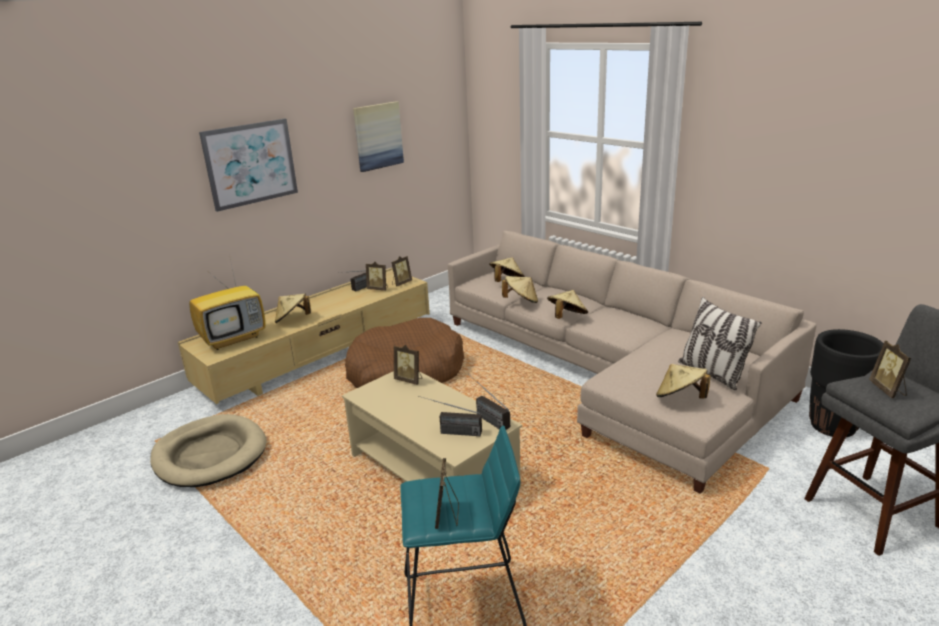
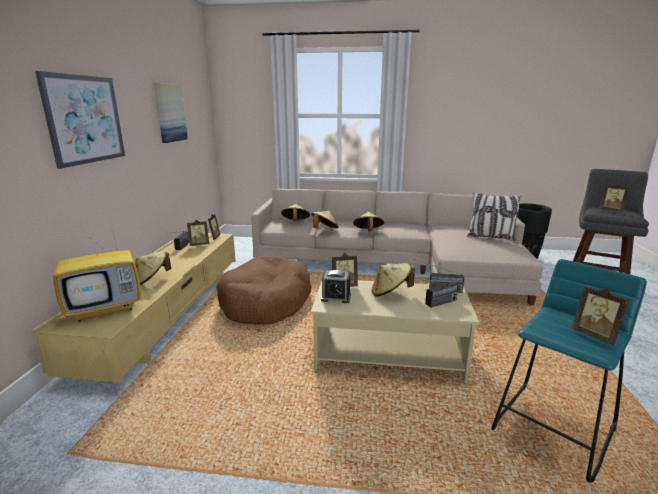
camera: 40 degrees left, 5 degrees down
beige dog bed [150,414,266,487] -> none
television [189,259,266,350] -> television turned 45 degrees clockwise [53,215,141,322]
beige hat [656,364,710,398] -> beige hat moved to [371,263,415,297]
none -> alarm clock [321,270,351,303]

